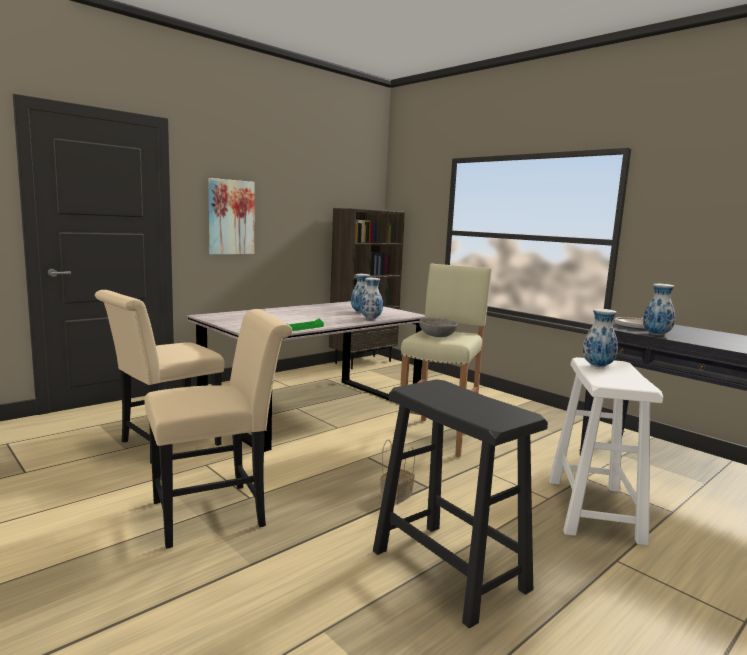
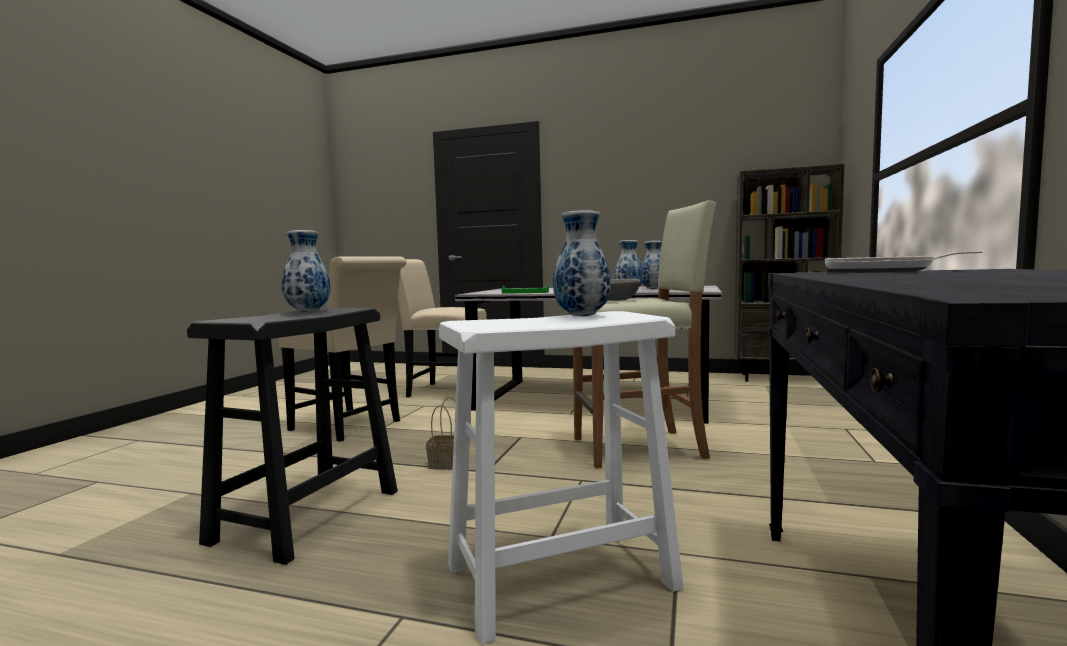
camera: 60 degrees right, 5 degrees down
picture [209,178,255,255] -> none
vase [643,284,676,335] -> vase moved to [282,230,331,312]

